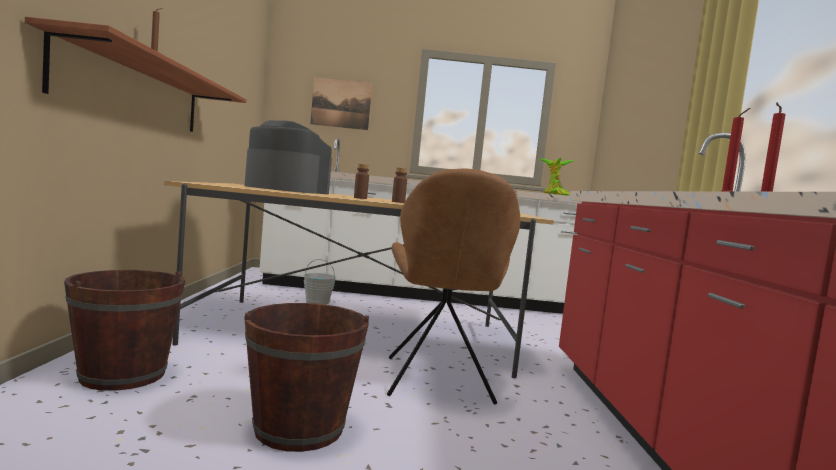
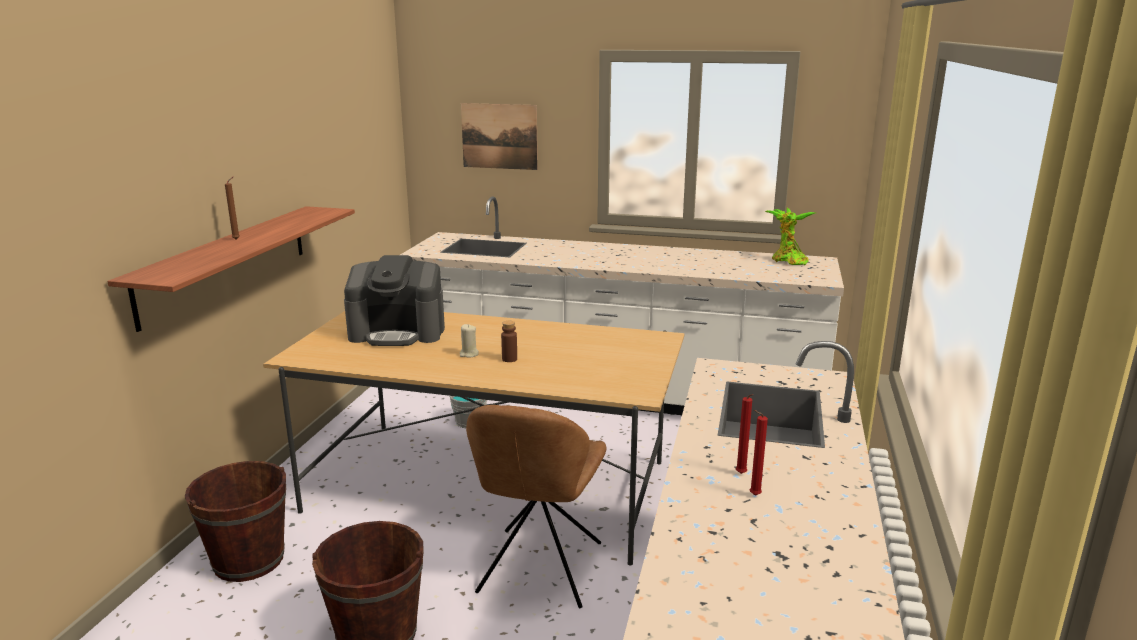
camera: 15 degrees right, 15 degrees up
coffee machine [244,120,332,194] -> coffee machine turned 135 degrees clockwise [344,255,445,346]
brown bottle [354,164,369,199] -> beige candle [460,324,479,358]

